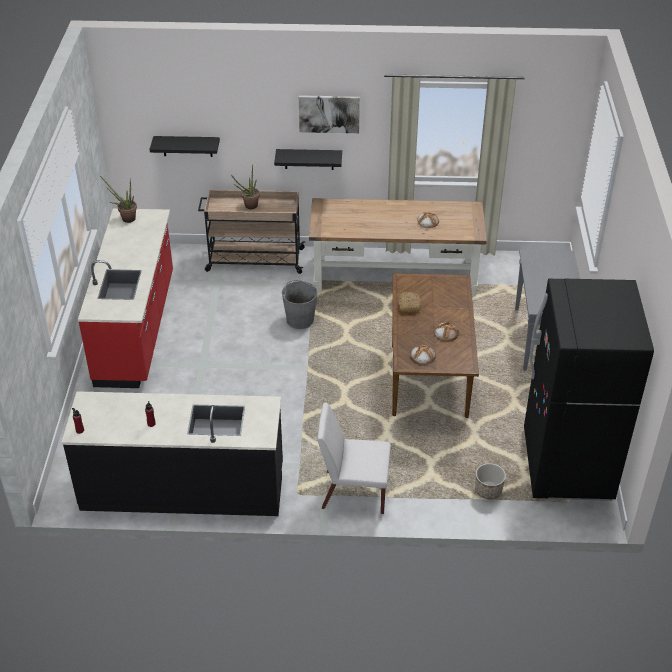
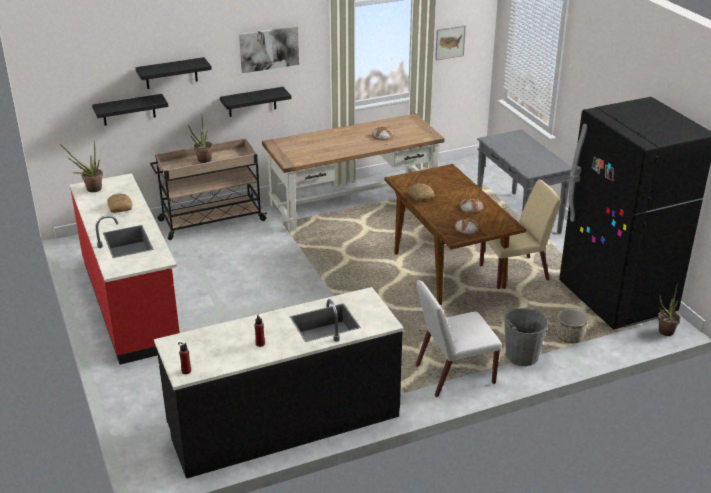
camera: 25 degrees left, 10 degrees down
grey bucket [282,280,318,329] -> grey bucket moved to [504,308,548,366]
none -> bread [107,193,132,213]
none -> black shelf [135,57,212,89]
none -> picture [435,25,466,60]
none -> beige chair [479,179,561,289]
none -> potted plant [658,282,681,336]

